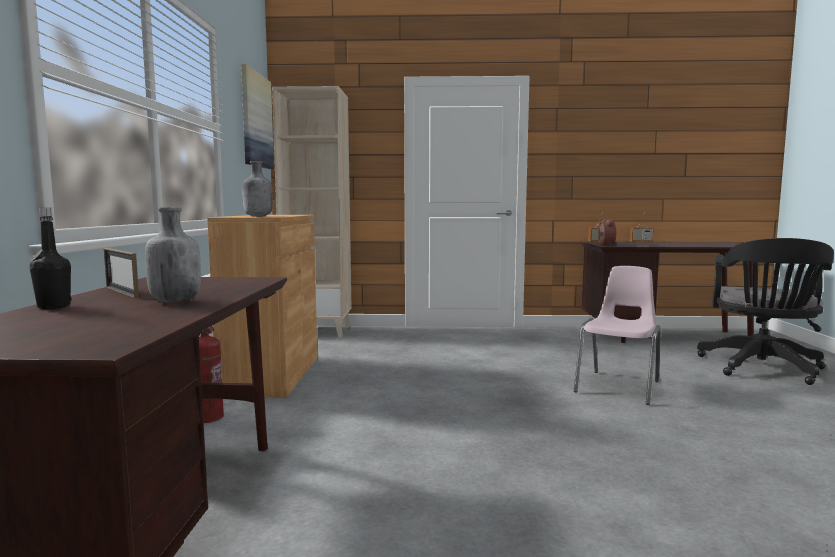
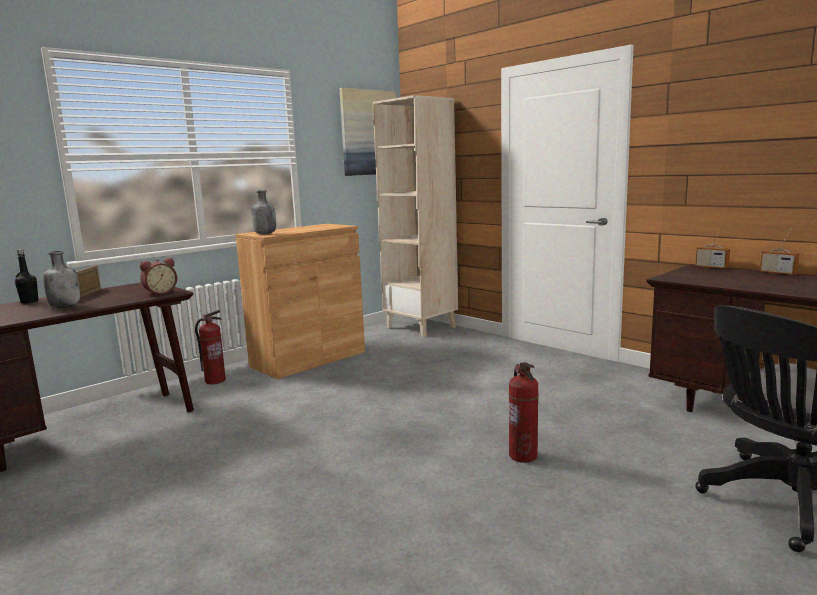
camera: 45 degrees right, 5 degrees up
pink chair [574,266,661,405] -> fire extinguisher [509,362,539,463]
alarm clock [598,219,616,246] -> alarm clock moved to [140,258,177,296]

